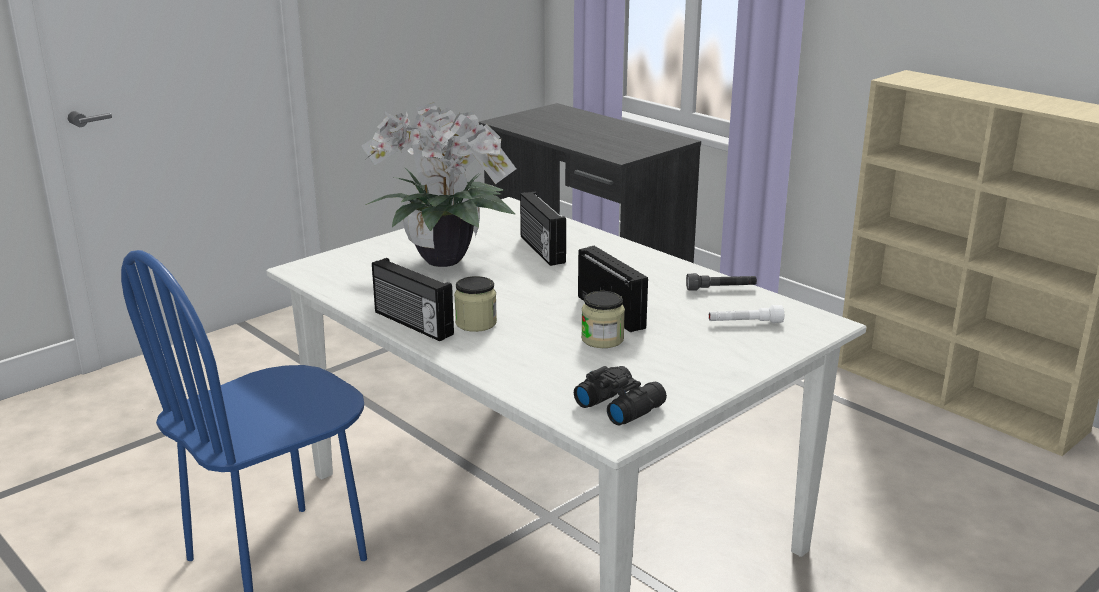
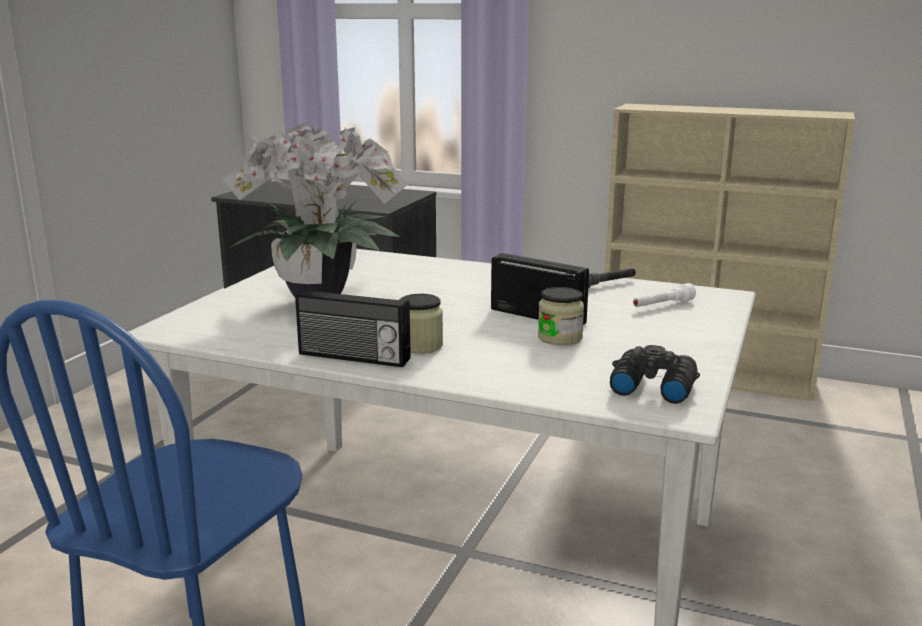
camera: 25 degrees left, 5 degrees down
radio [520,192,566,266] -> none

